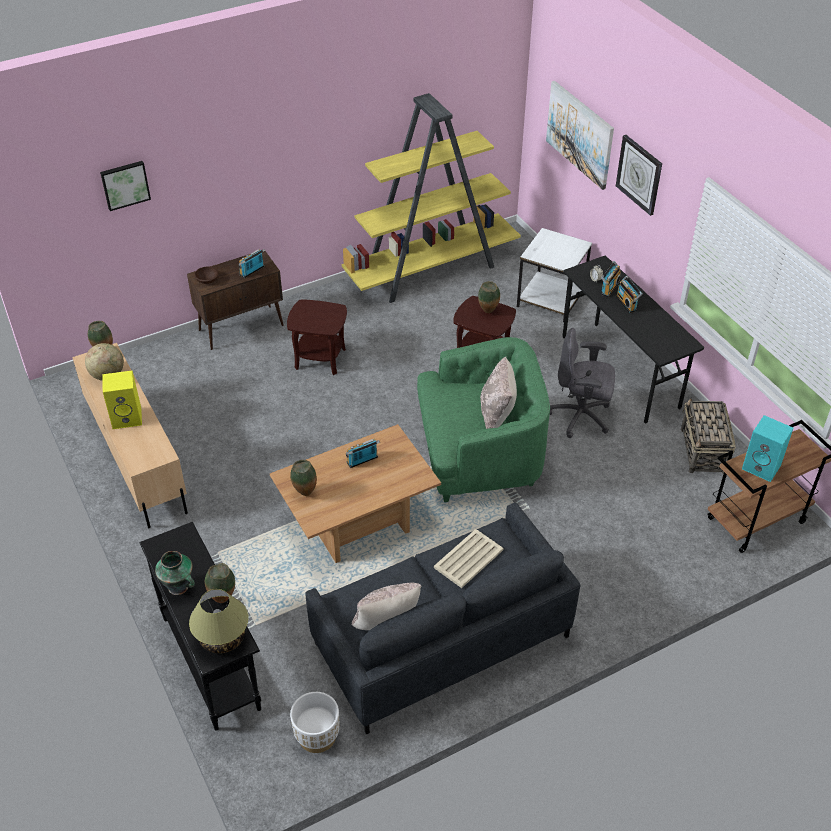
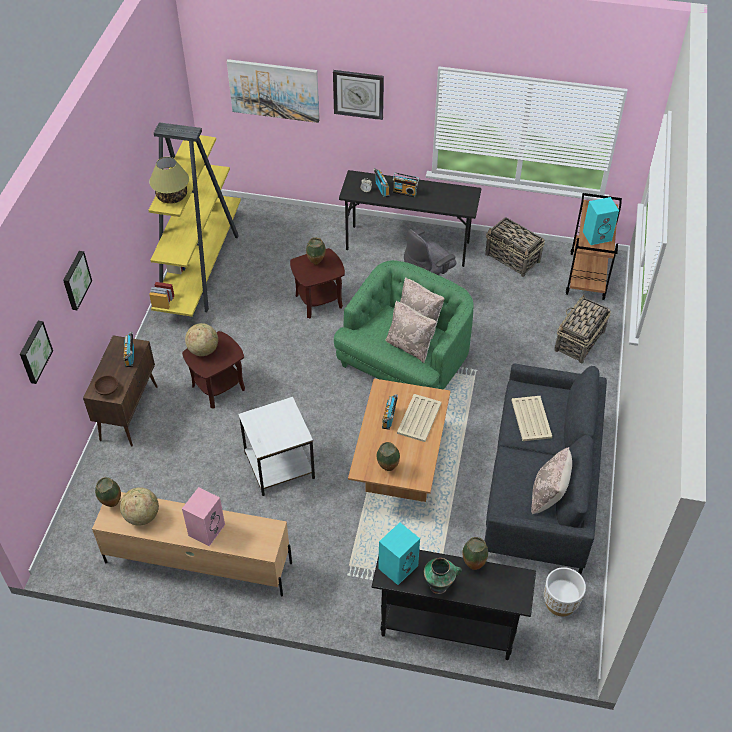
camera: 50 degrees left, 5 degrees up
yellow speaker [102,370,142,429] -> pink speaker [182,487,225,546]
table lamp [189,589,249,653] -> table lamp moved to [149,157,189,204]
white side table [517,228,592,322] -> white side table moved to [238,397,315,496]
none -> picture [63,251,92,310]
none -> globe [185,323,218,356]
none -> turquoise speaker [378,523,420,585]
none -> beige pillow [385,300,436,363]
none -> beige tray [397,394,441,442]
none -> basket [554,295,611,364]

